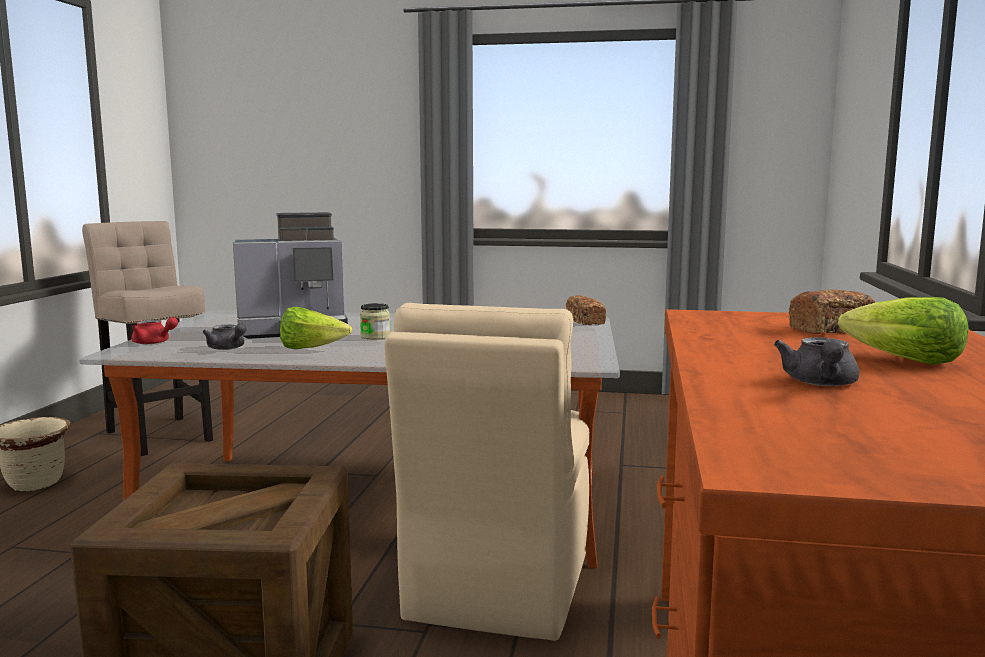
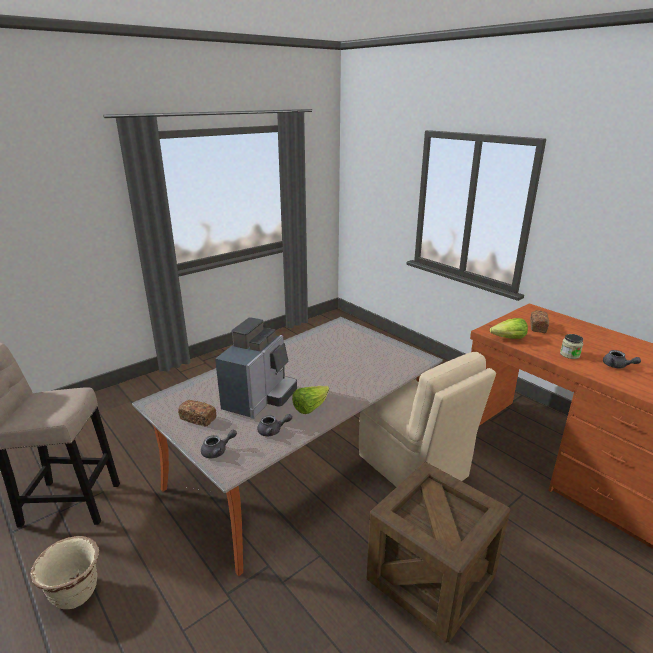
camera: 50 degrees left, 15 degrees up
red teapot [131,317,178,344] -> grey teapot [201,429,237,458]
jar [360,303,390,340] -> jar moved to [560,334,583,359]
bread [566,295,606,325] -> bread moved to [178,400,216,427]
lettuce [838,297,969,365] -> lettuce moved to [490,318,528,339]

